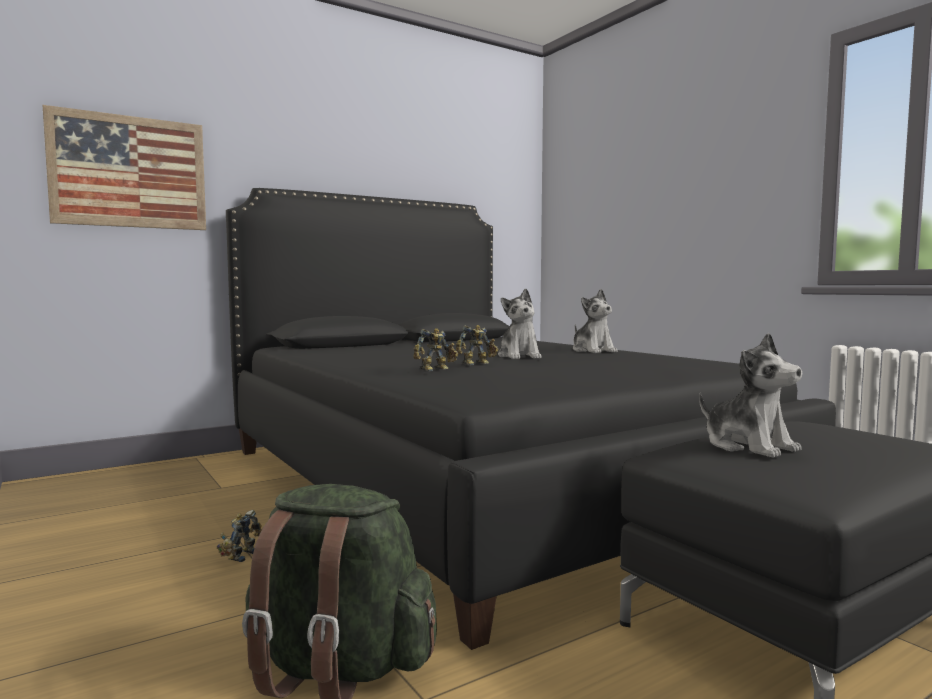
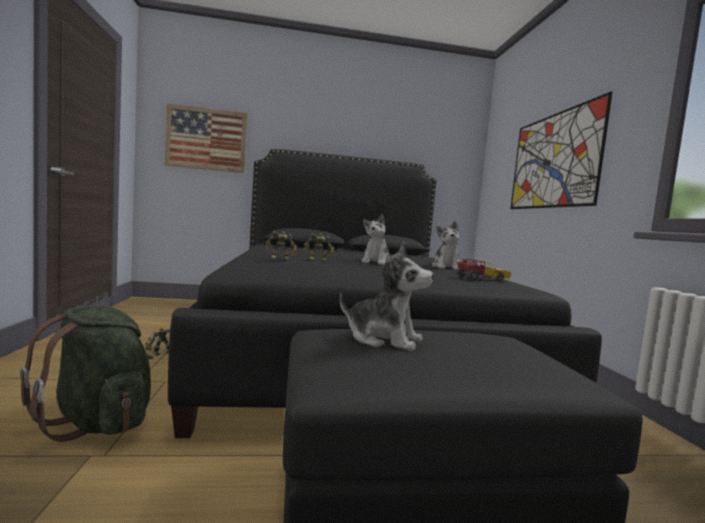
camera: 25 degrees right, 0 degrees up
plush toy [699,333,803,458] -> plush toy turned 60 degrees counterclockwise [340,242,433,351]
none -> toy car [457,258,512,281]
none -> picture [510,91,612,209]

